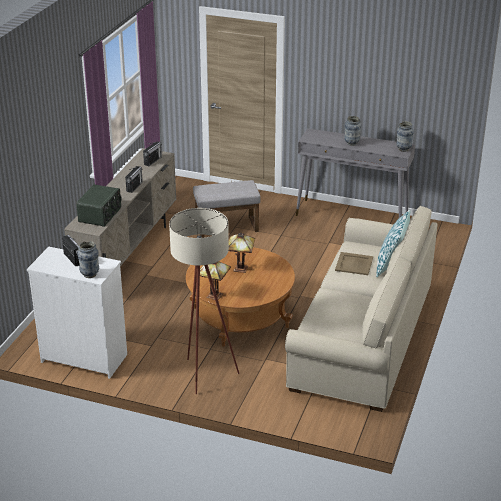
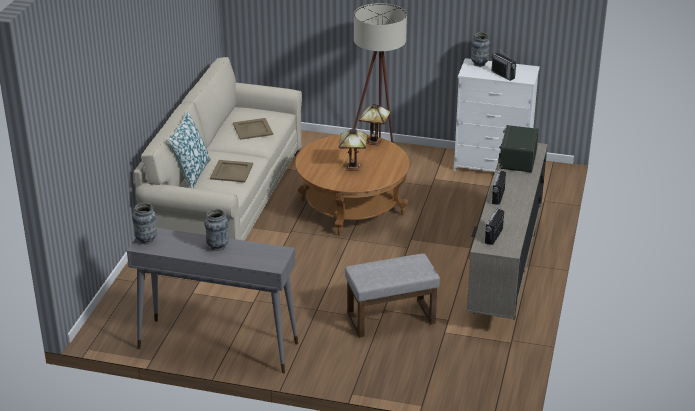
camera: 175 degrees right, 0 degrees up
none -> beige tray [233,118,273,140]

